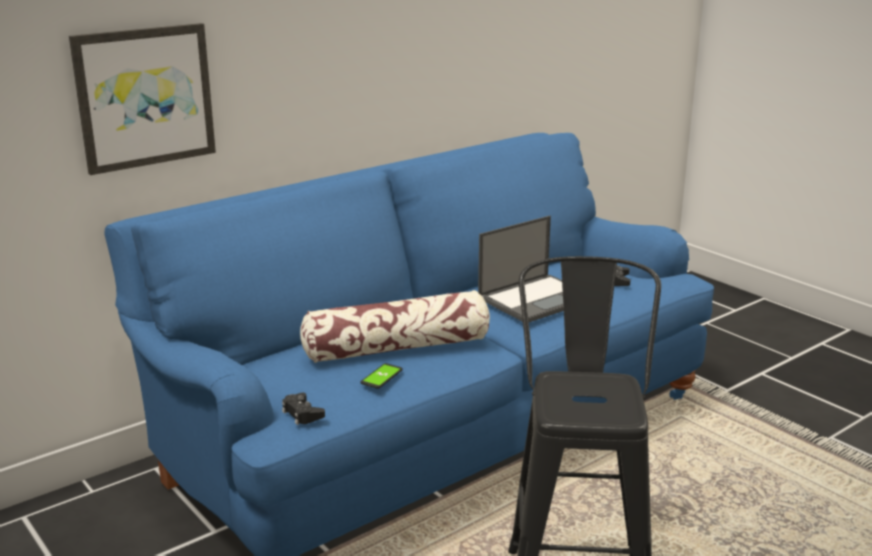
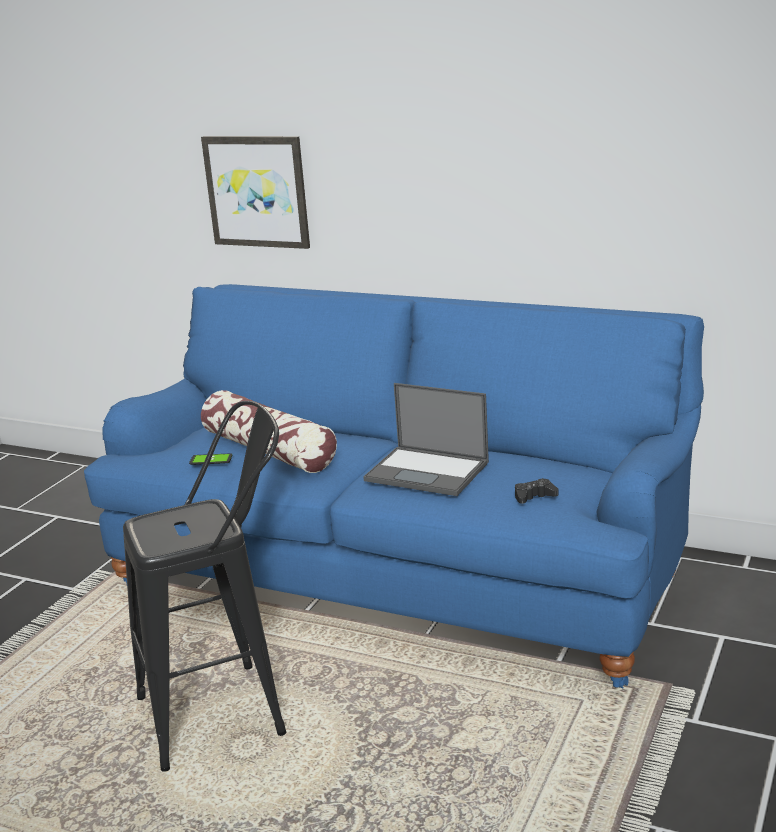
camera: 65 degrees right, 0 degrees up
black game controller [282,393,325,425] -> none

